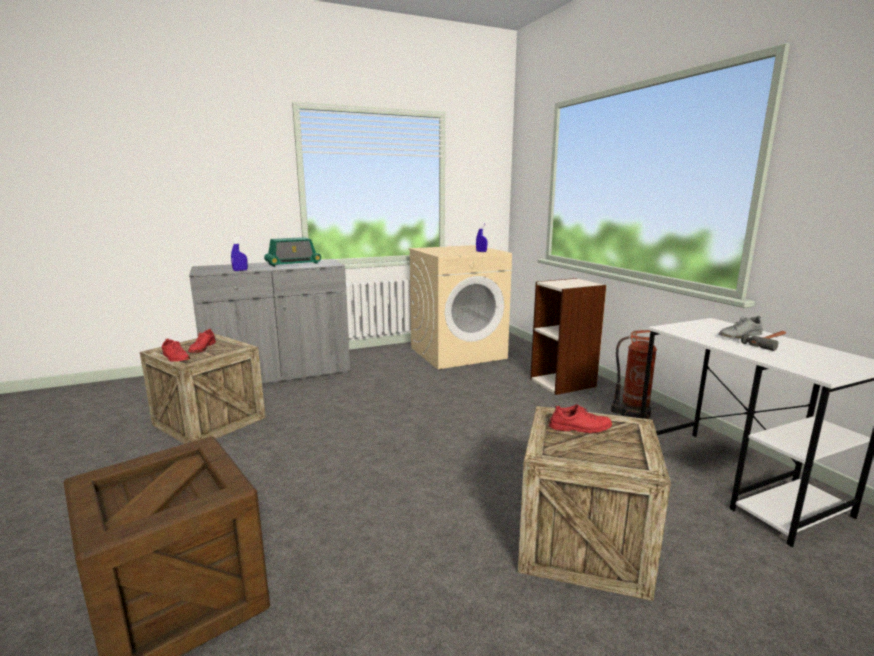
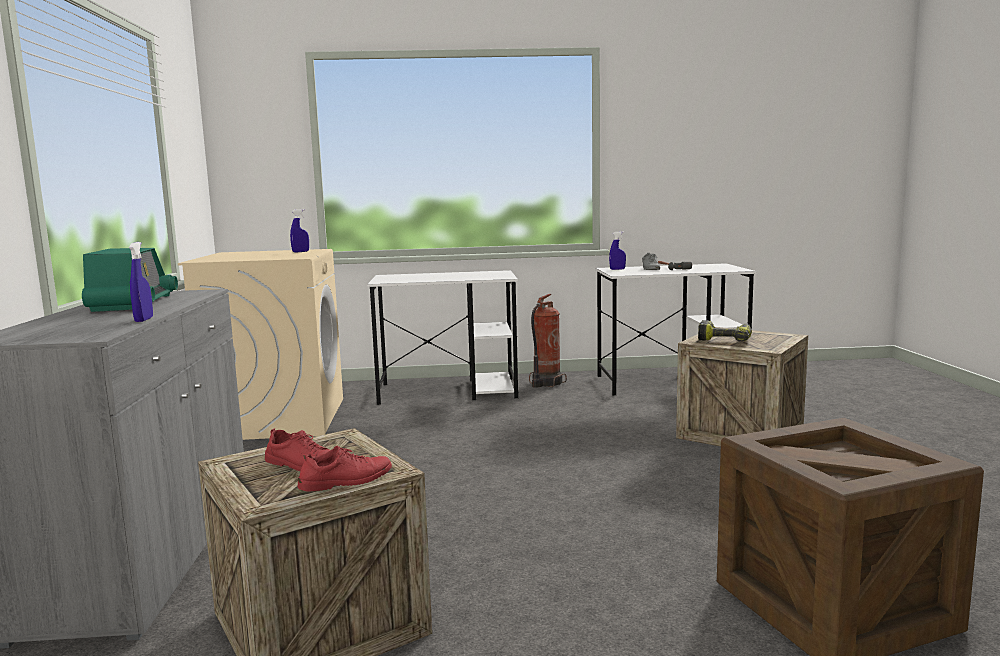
camera: 70 degrees left, 5 degrees down
bookcase [530,278,606,395] -> white desk [367,270,519,405]
red shoe [549,404,612,433] -> power drill [698,320,752,341]
none -> blue spray bottle [609,231,626,270]

